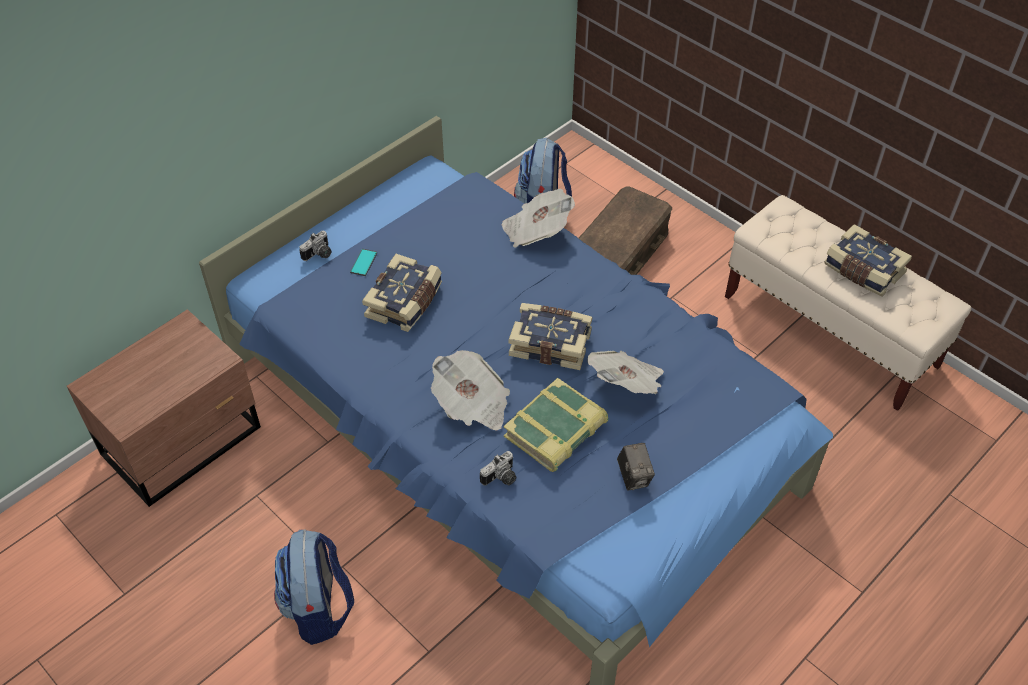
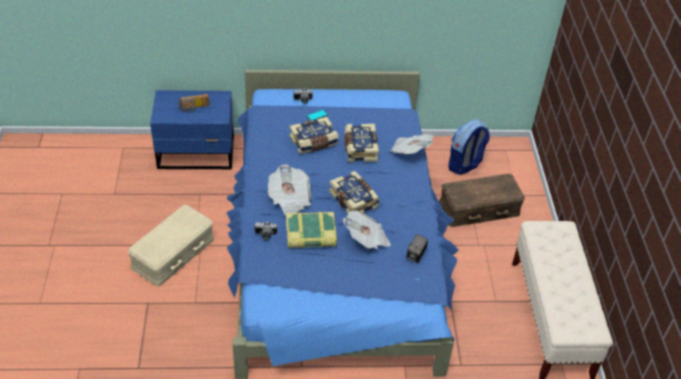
camera: 40 degrees right, 5 degrees down
brown nightstand [67,309,261,507] -> blue nightstand [150,90,234,169]
backpack [274,529,354,645] -> beige storage box [128,205,214,287]
camera [617,443,655,490] -> camera moved to [406,234,428,263]
book [824,224,912,297] -> book moved to [344,124,379,162]
none -> radio [178,94,209,112]

